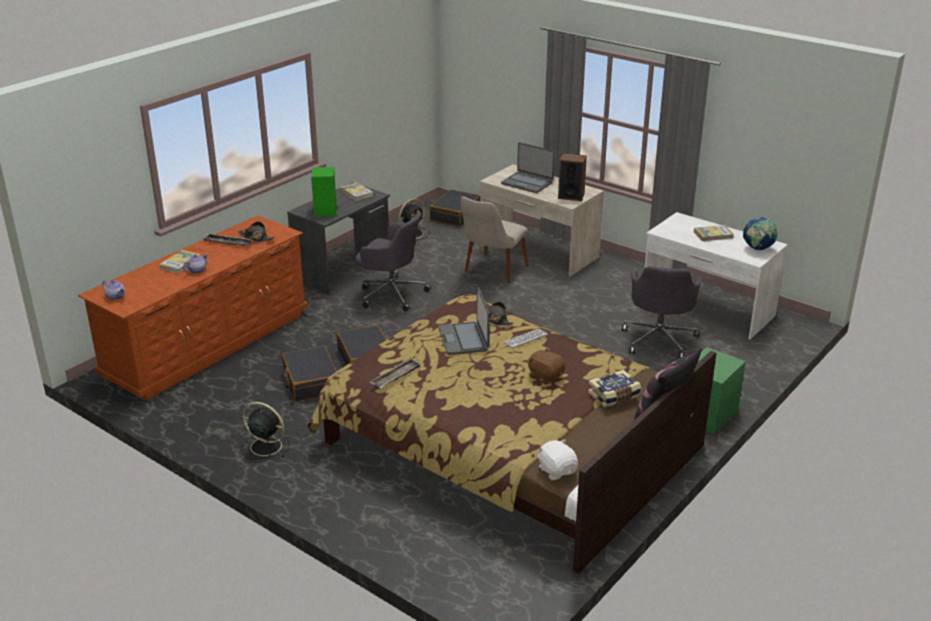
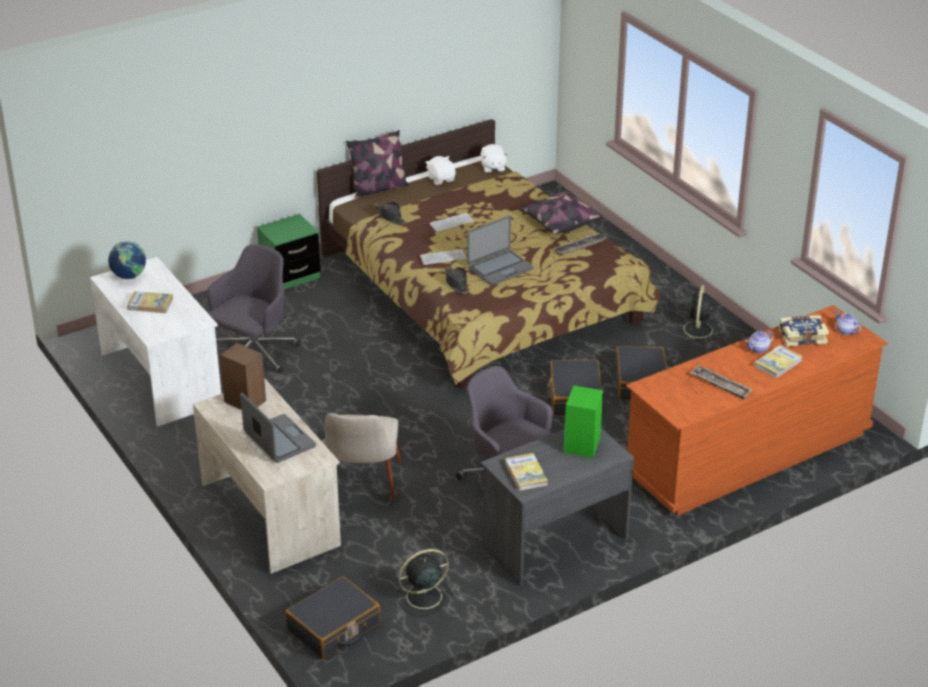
camera: 160 degrees left, 5 degrees up
black hat [238,221,275,242] -> black hat moved to [374,201,406,225]
black fan [241,402,290,459] -> black fan turned 120 degrees counterclockwise [677,285,719,342]
laptop [438,287,490,355] -> laptop turned 45 degrees clockwise [467,216,533,285]
beige chair [461,196,528,283] -> beige chair turned 135 degrees clockwise [322,413,401,500]
brown plush toy [528,348,565,385] -> keyboard [429,213,473,232]
book [588,370,641,407] -> book moved to [779,315,829,347]
none -> white plush toy [425,156,456,185]
none -> pillow [519,192,602,234]

